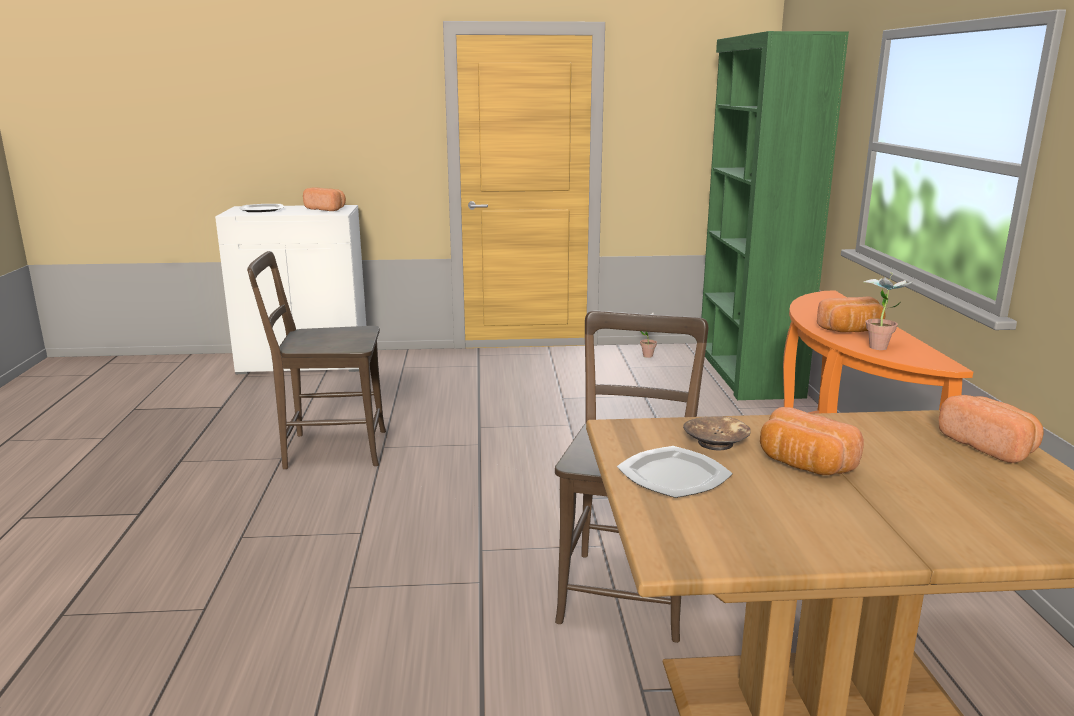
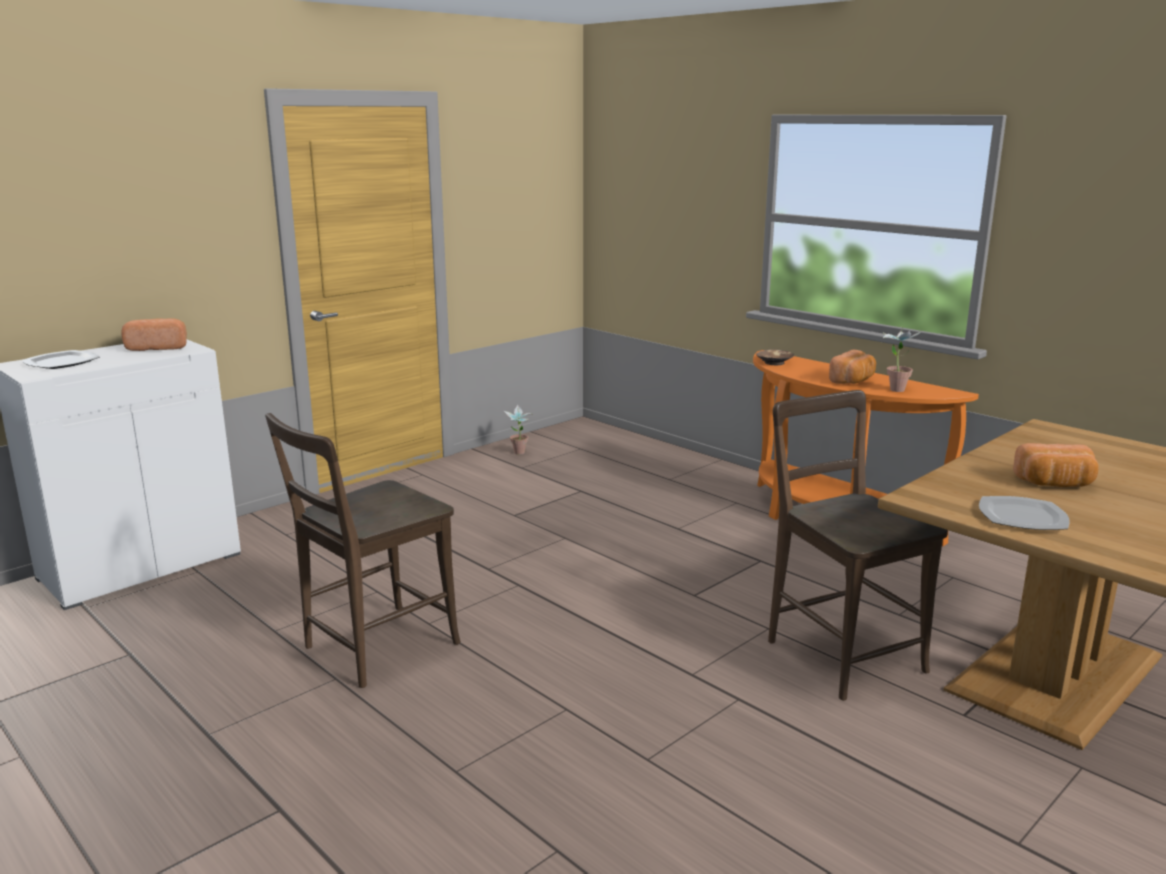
camera: 40 degrees left, 0 degrees up
brown bowl [683,416,751,450] -> brown bowl moved to [756,349,794,365]
green bookcase [701,31,849,400] -> none
bread [938,395,1044,463] -> none

